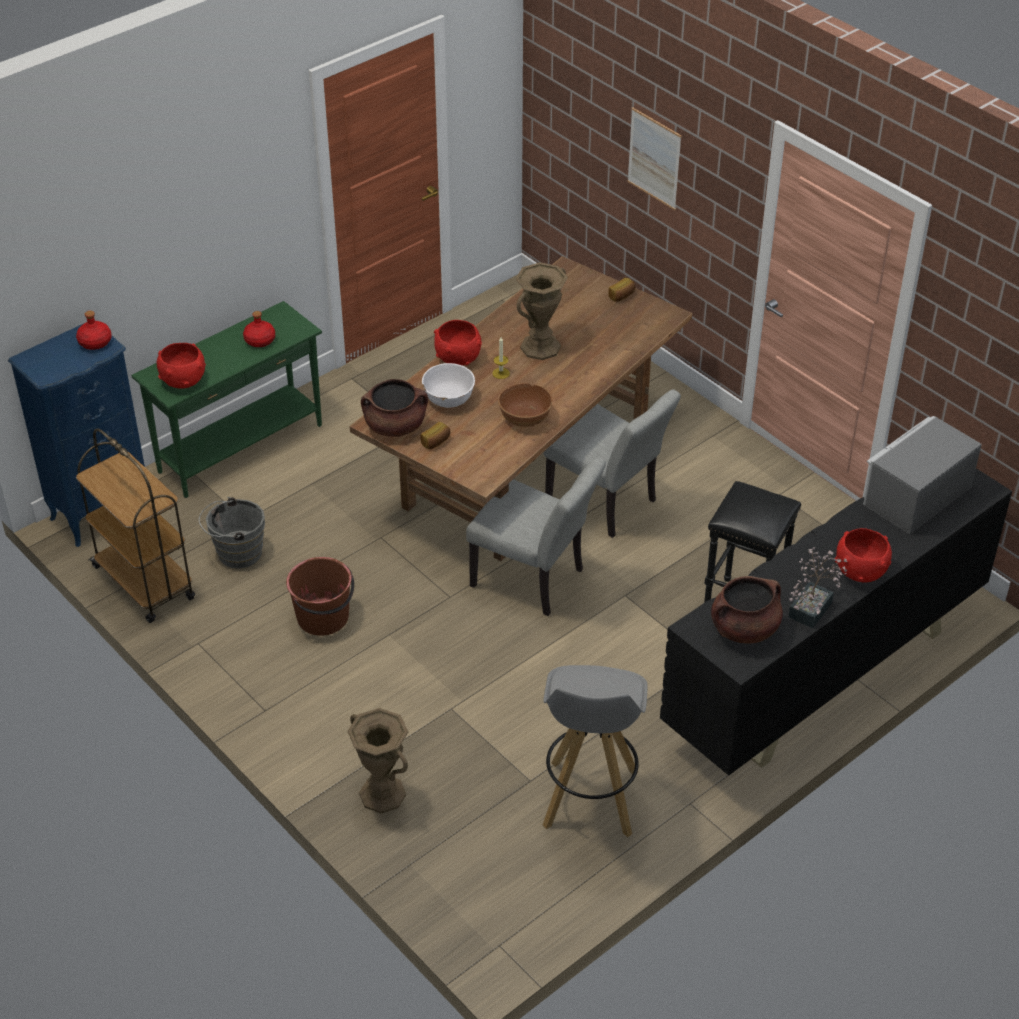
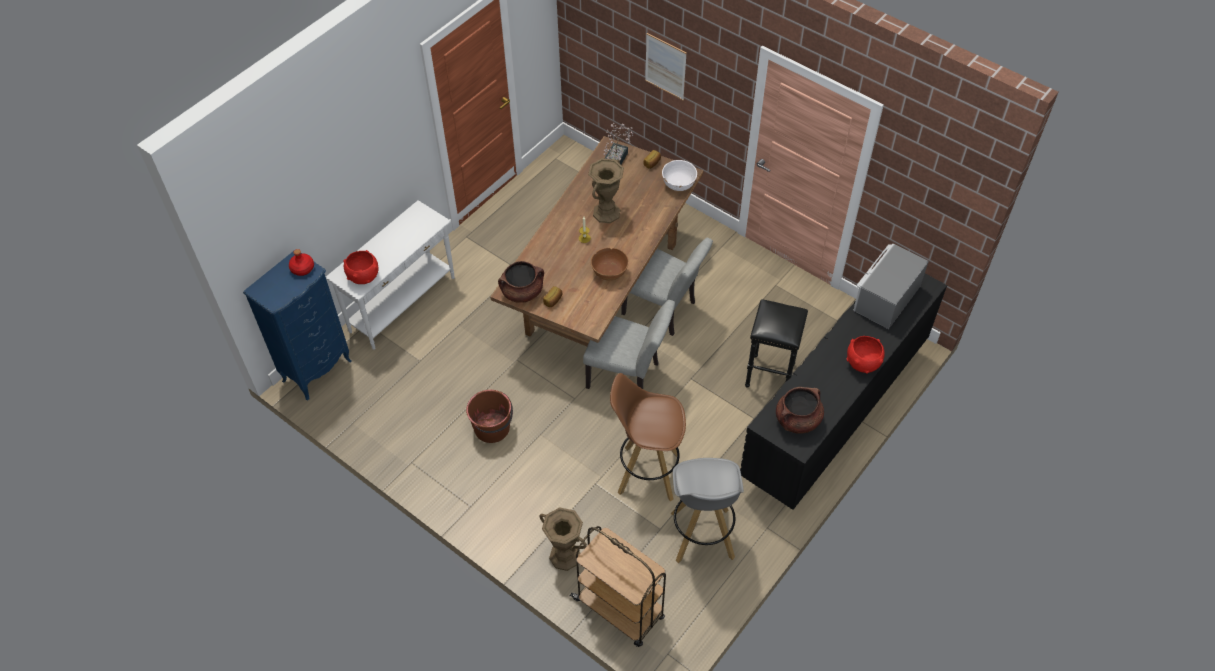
camera: 10 degrees left, 10 degrees up
brown cart [76,428,195,623] -> brown cart moved to [570,526,666,647]
green console table [131,301,322,498] -> white console table [326,200,455,350]
grey bucket [199,497,265,569] -> none
red bottle [243,311,275,347] -> none
white bowl [422,363,475,408] -> white bowl moved to [662,160,697,191]
red bowl [434,320,482,366] -> none
potted plant [788,547,848,628] -> potted plant moved to [604,123,634,164]
none -> brown stool [610,373,686,501]

